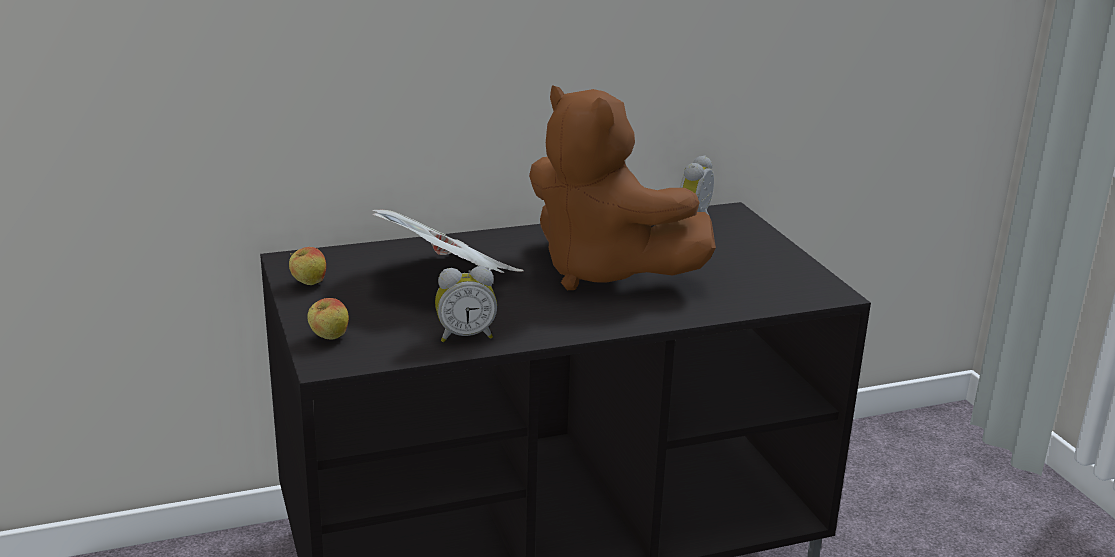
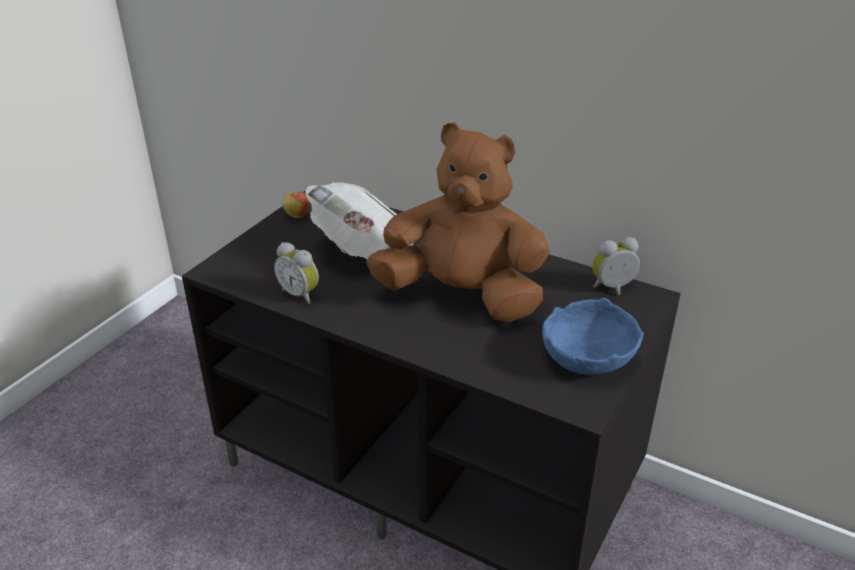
camera: 50 degrees right, 10 degrees up
apple [307,298,349,340] -> none
brown plush toy [529,85,716,290] -> brown plush toy turned 105 degrees clockwise [366,123,550,322]
none -> blue bowl [542,298,644,375]

